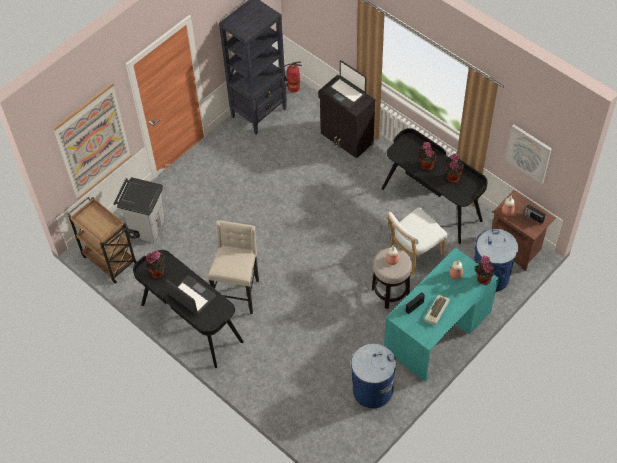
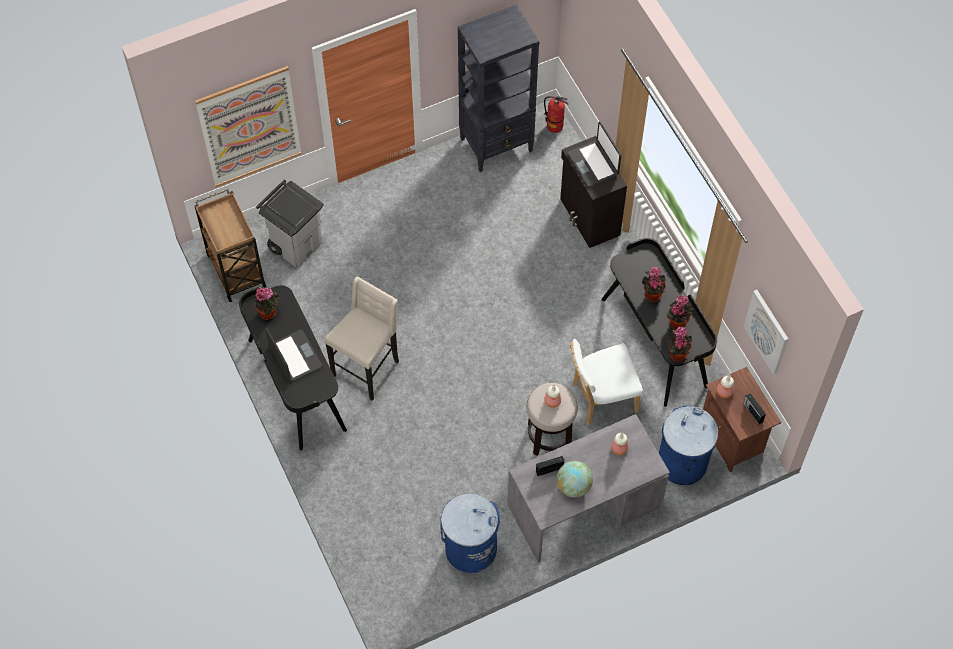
camera: 20 degrees right, 5 degrees up
turquoise desk [384,247,498,381] -> grey desk [507,414,670,563]
keyboard [424,295,449,326] -> globe [556,461,593,498]
potted plant [475,256,495,285] -> potted plant moved to [667,326,692,362]

